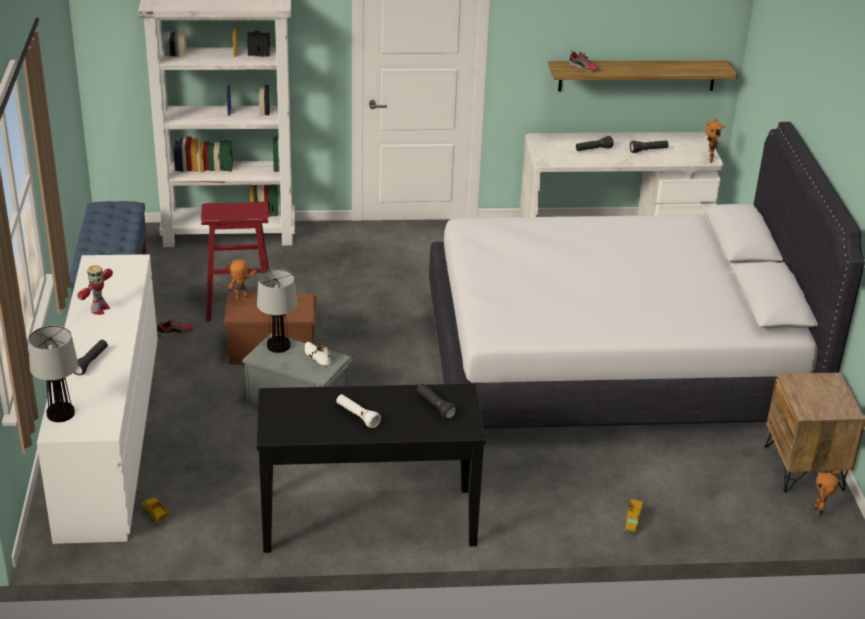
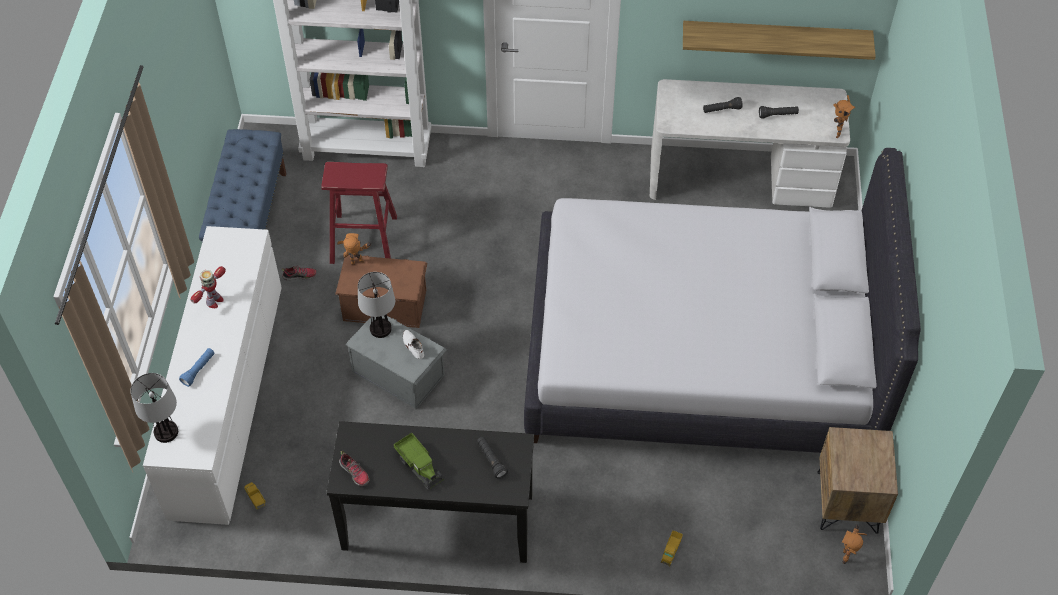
camera: 10 degrees right, 20 degrees up
black flashlight [74,340,108,375] -> blue flashlight [179,348,215,387]
white flashlight [337,394,381,428] -> toy truck [393,433,444,489]
shoe [568,50,599,72] -> shoe moved to [339,451,369,486]

